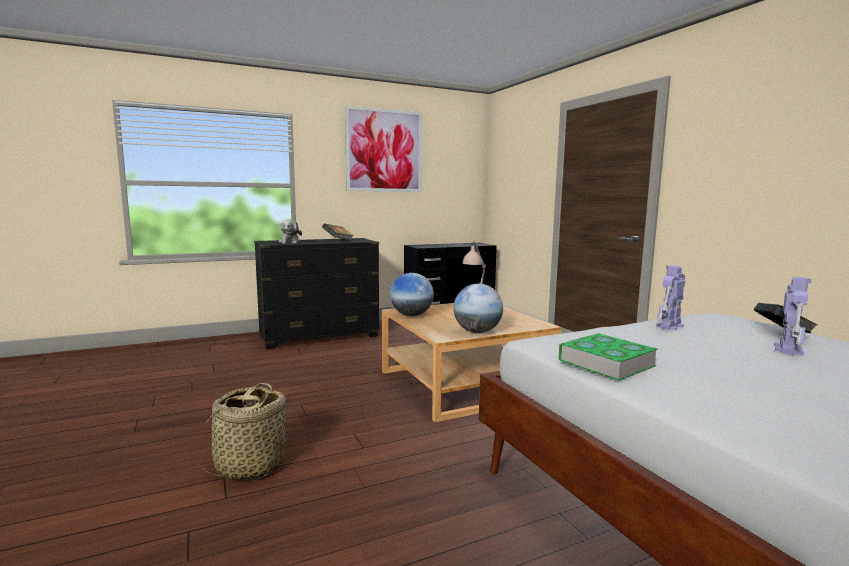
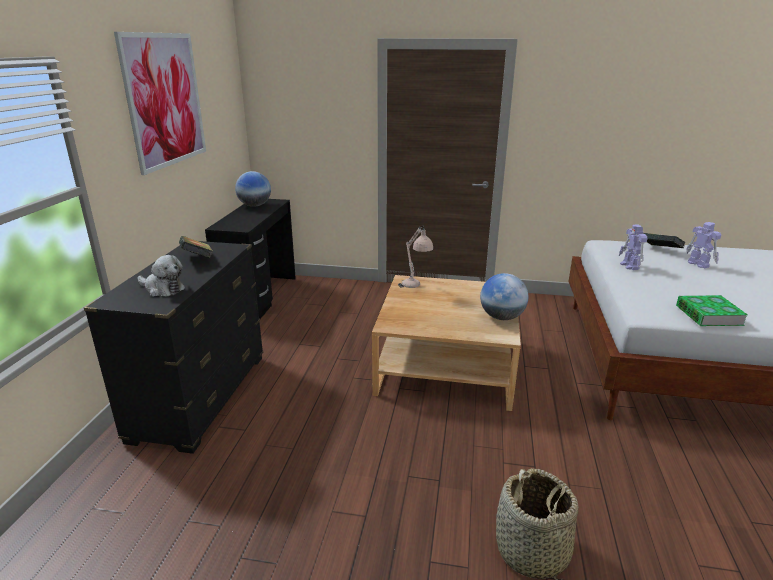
camera: 55 degrees left, 15 degrees up
globe [390,273,434,316] -> globe moved to [235,171,271,207]

